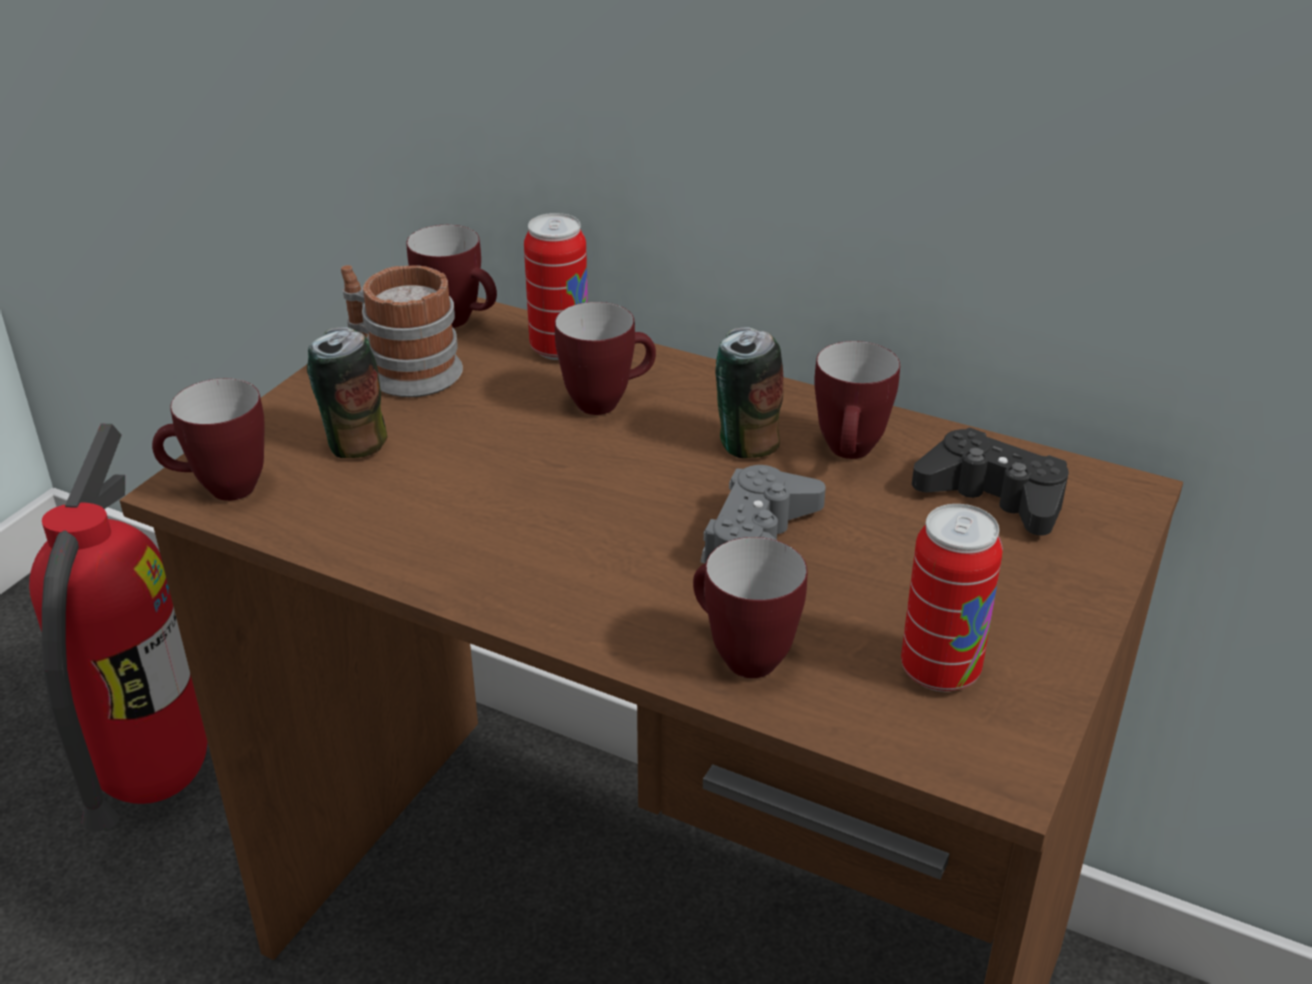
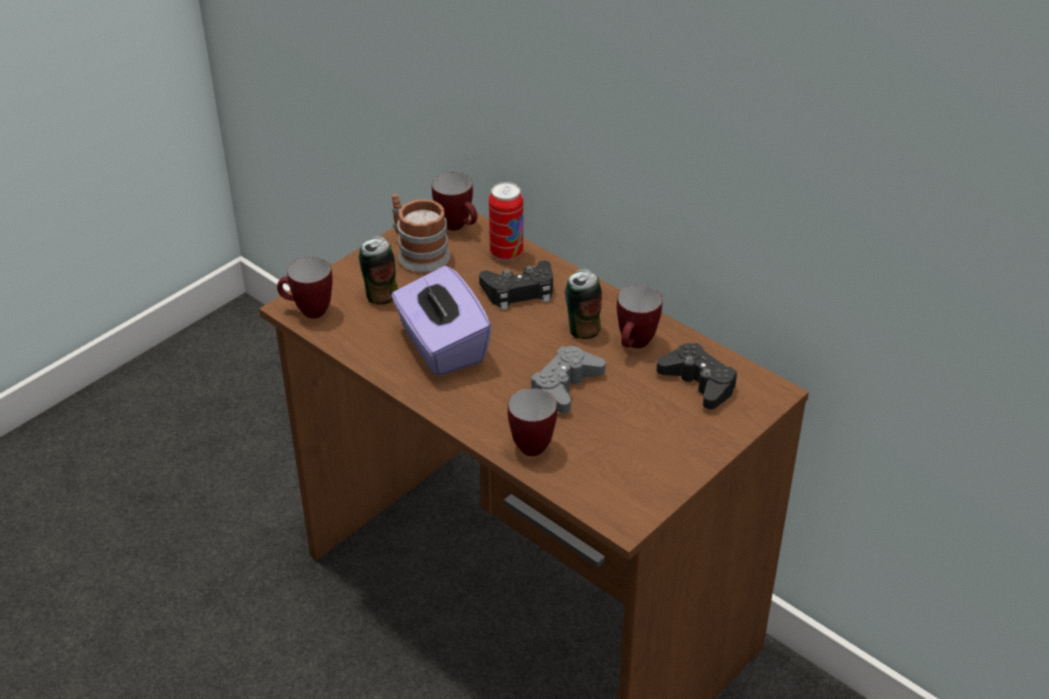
camera: 15 degrees right, 5 degrees up
fire extinguisher [29,424,207,831] -> none
mug [555,302,656,415] -> black game controller [479,260,553,310]
can [901,504,1003,692] -> none
none -> purple tissue box [391,266,492,376]

